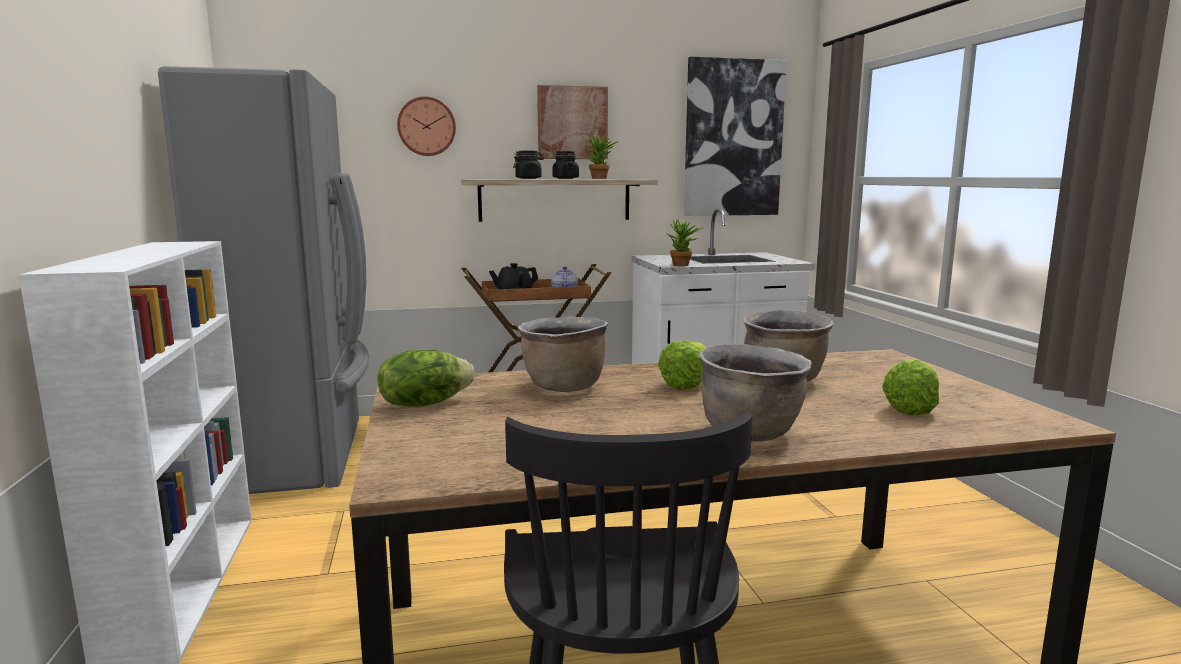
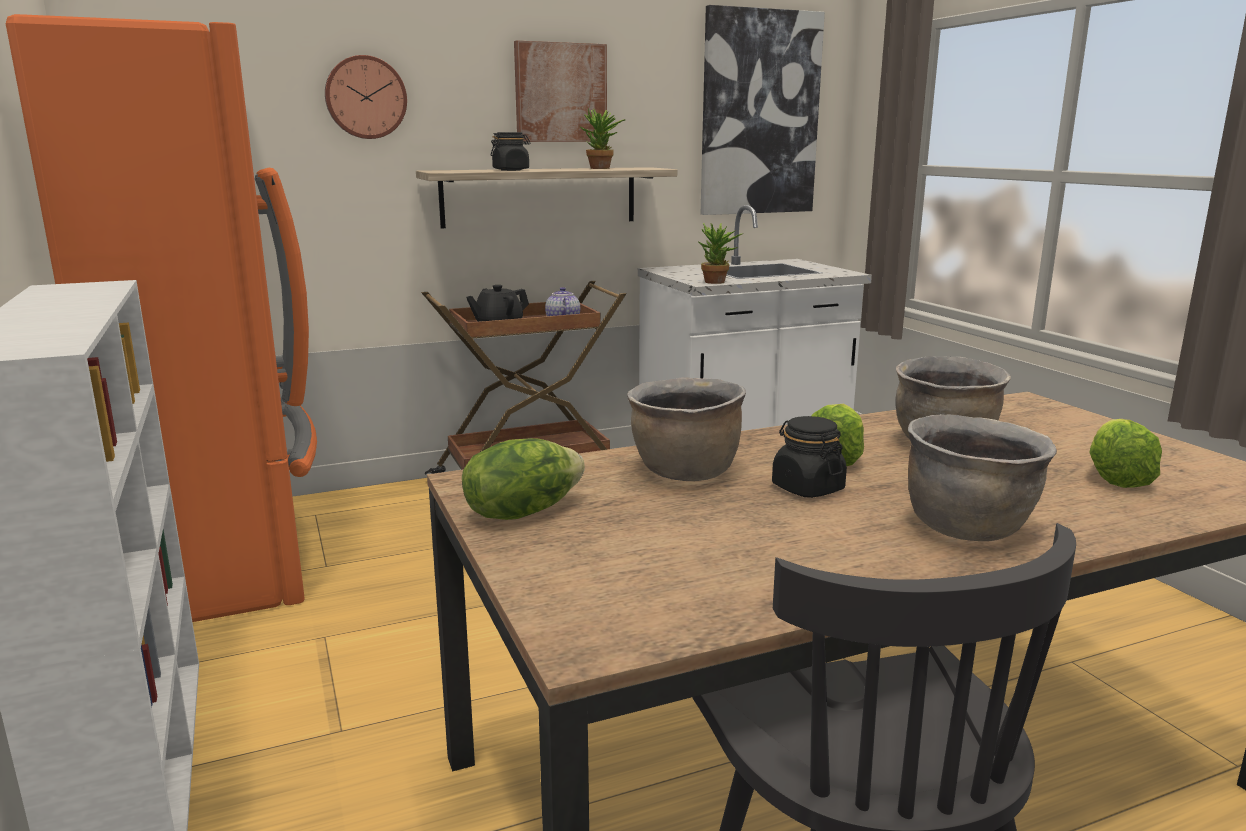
camera: 10 degrees left, 5 degrees up
grey fridge [158,66,369,494] -> orange fridge [6,14,317,622]
black jar [552,151,579,179] -> black jar moved to [772,416,847,498]

